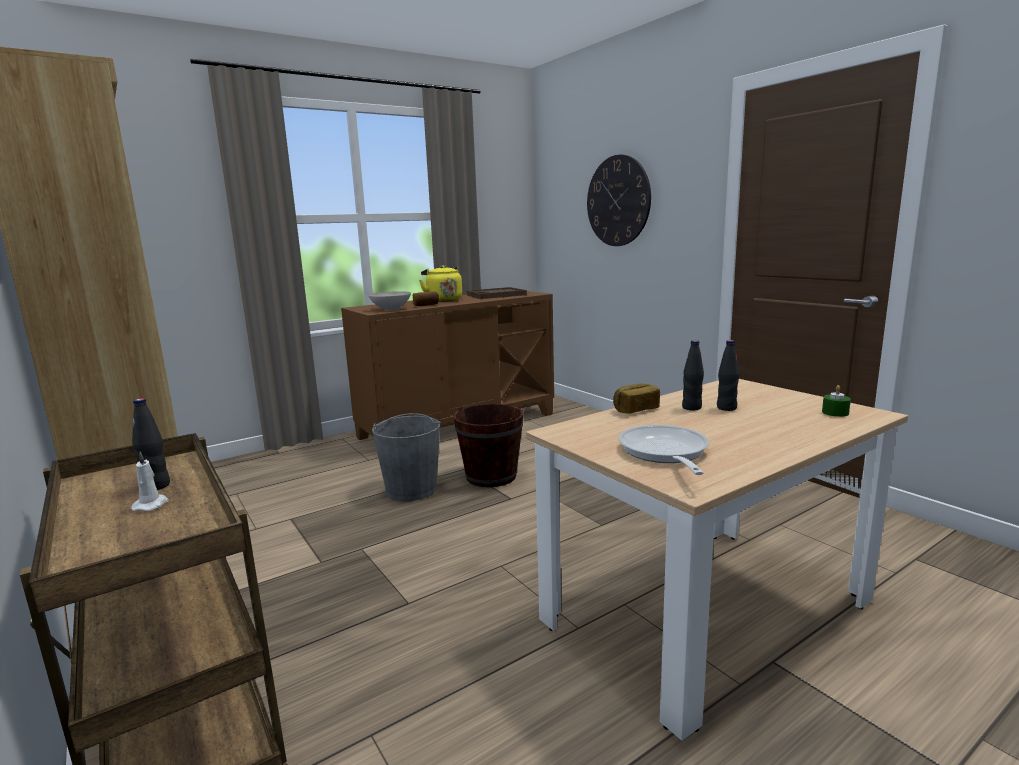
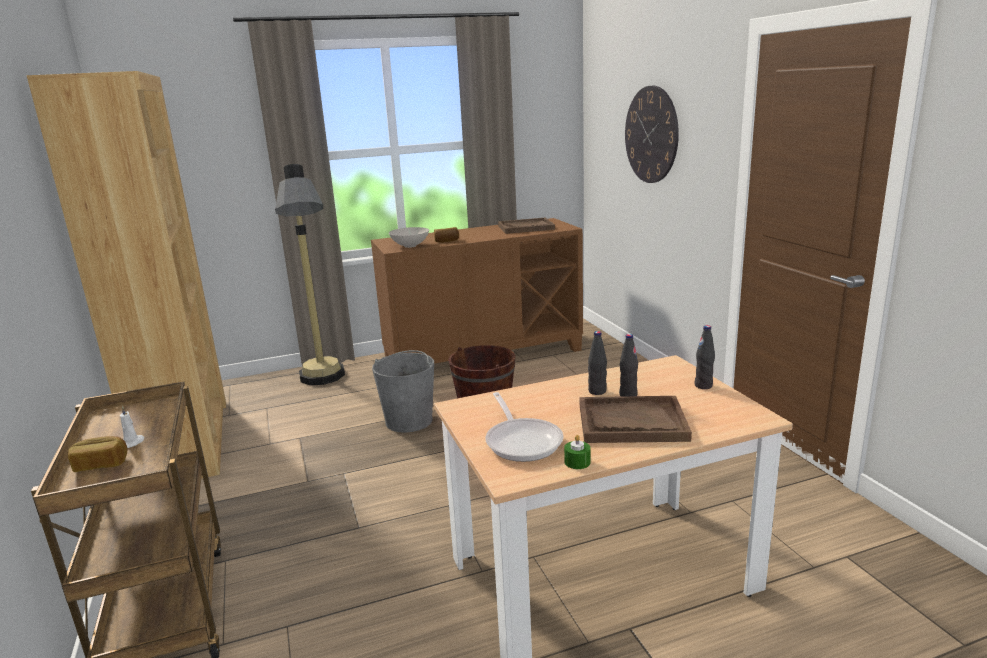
camera: 15 degrees right, 5 degrees up
black bottle [132,398,170,490] -> black bottle moved to [695,325,715,389]
yellow kettle [419,265,462,302] -> none
bread [613,383,660,414] -> bread moved to [68,436,127,472]
frying pan [618,425,709,475] -> frying pan turned 150 degrees clockwise [485,392,564,462]
green candle [822,385,851,417] -> green candle moved to [564,435,591,469]
none -> floor lamp [275,164,345,385]
none -> brown tray [580,396,692,443]

